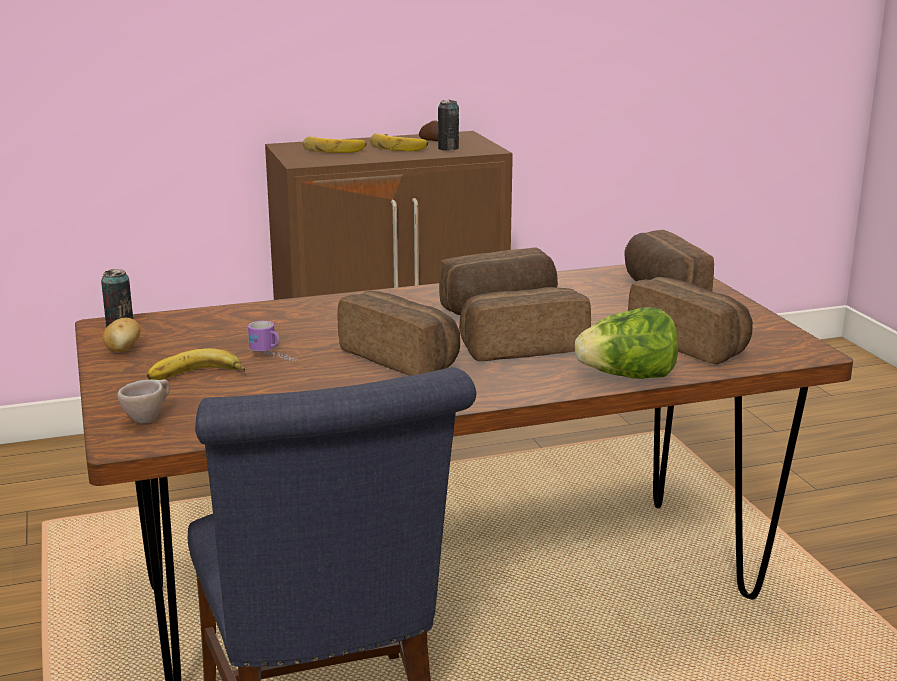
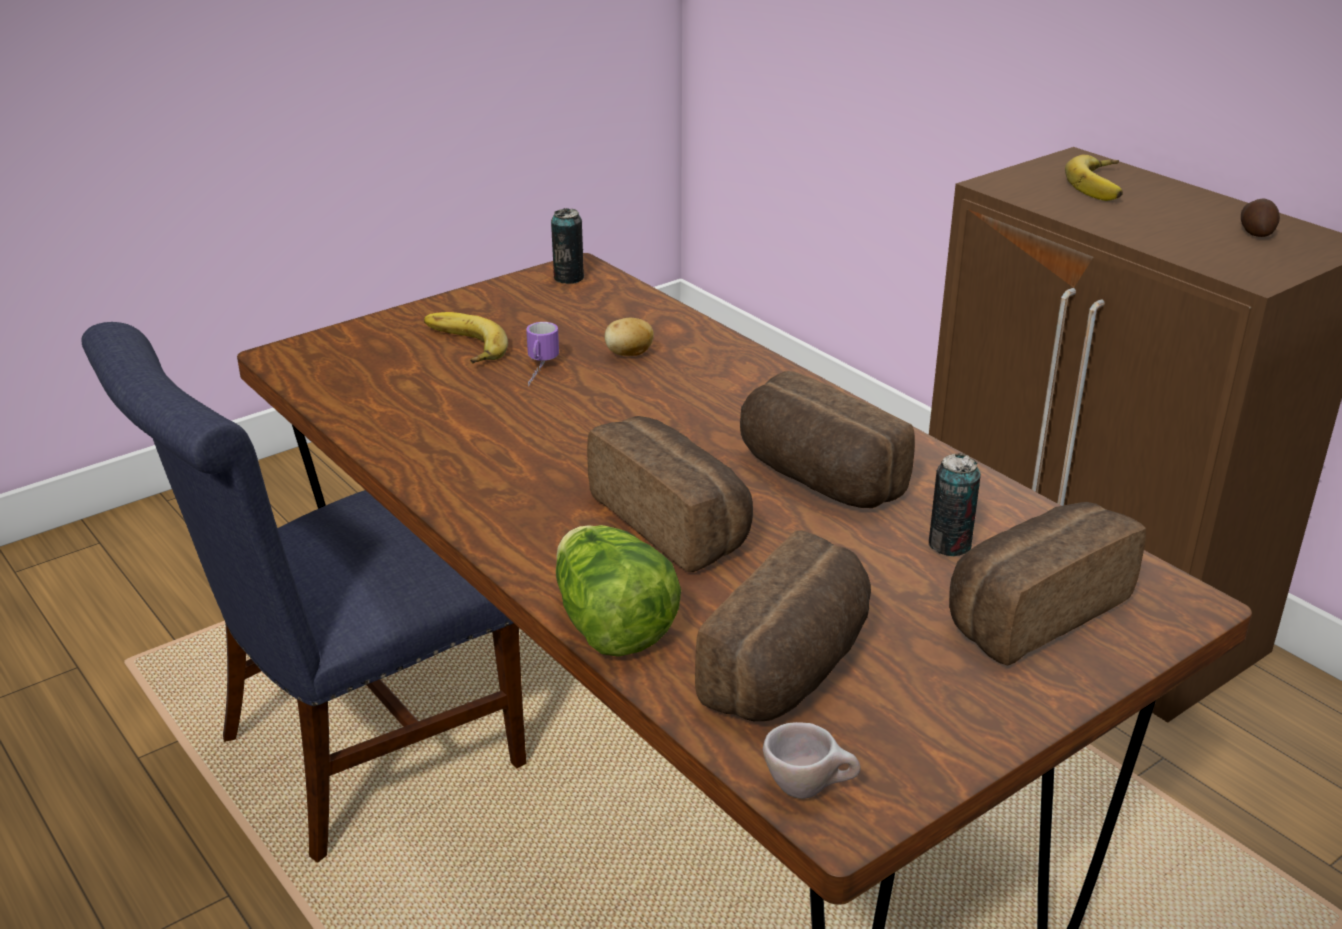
camera: 70 degrees right, 10 degrees up
potato [102,318,141,352] -> potato moved to [605,318,654,356]
beige cup [117,379,170,423] -> beige cup moved to [763,722,860,799]
bread [338,291,460,376] -> none
banana [370,133,428,151] -> none
can [438,100,459,151] -> can moved to [929,453,981,556]

